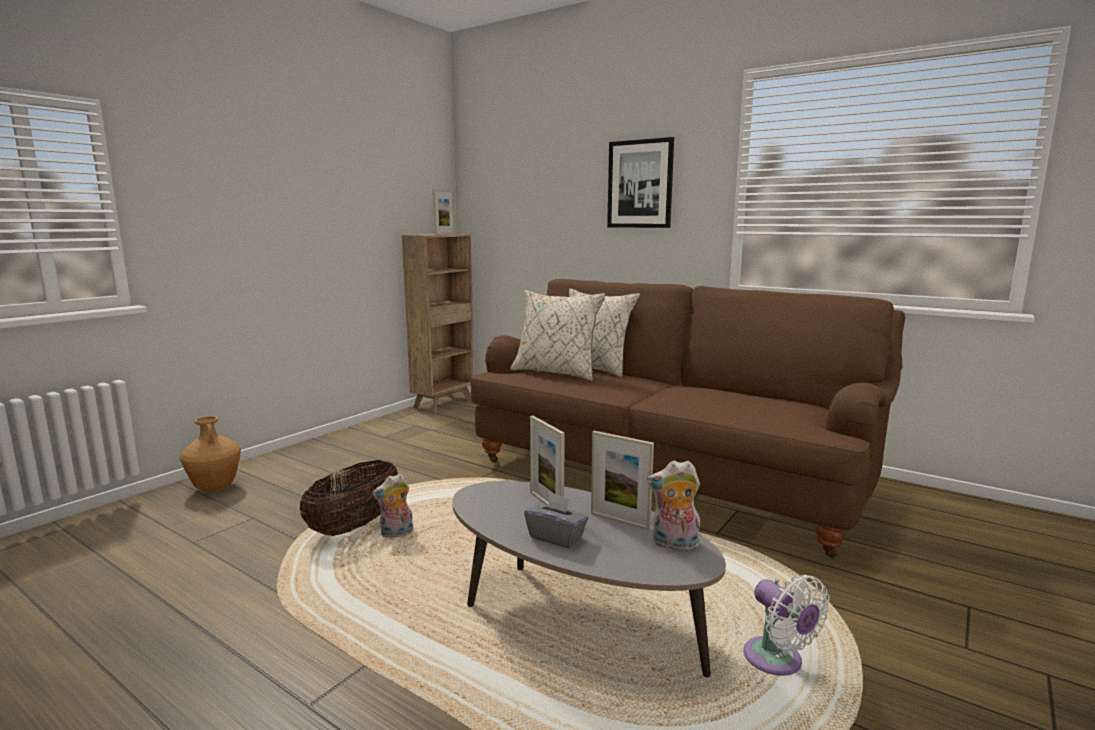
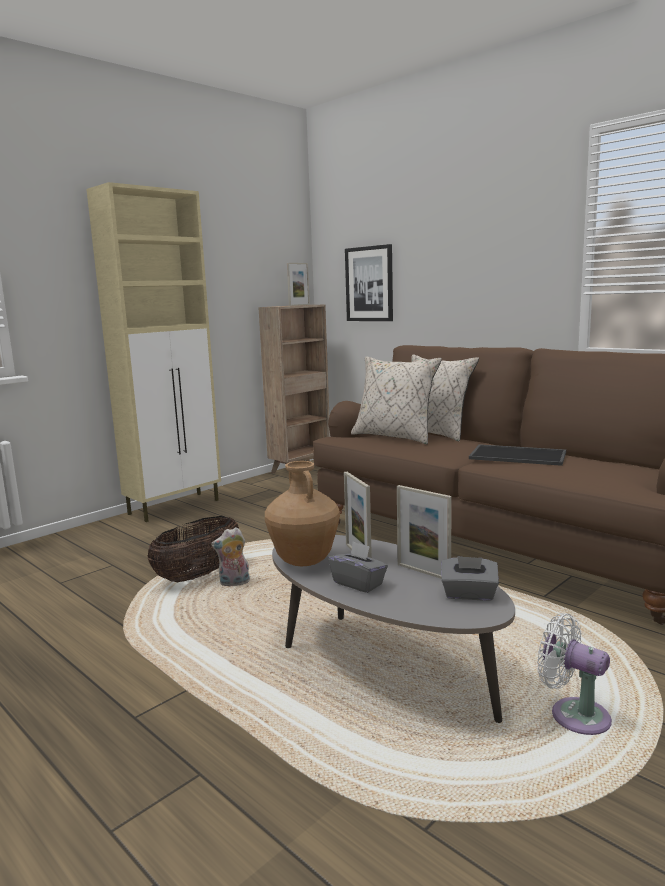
camera: 10 degrees right, 0 degrees up
brown vase [180,416,241,491] -> brown vase moved to [265,461,340,566]
picture [607,137,674,228] -> picture moved to [345,244,393,321]
plush toy [647,461,700,551] -> grey tissue box [441,556,499,601]
white fan [743,575,830,676] -> white fan turned 150 degrees clockwise [537,613,612,735]
none -> beige cabinet [86,182,221,522]
none -> tray [469,444,566,466]

